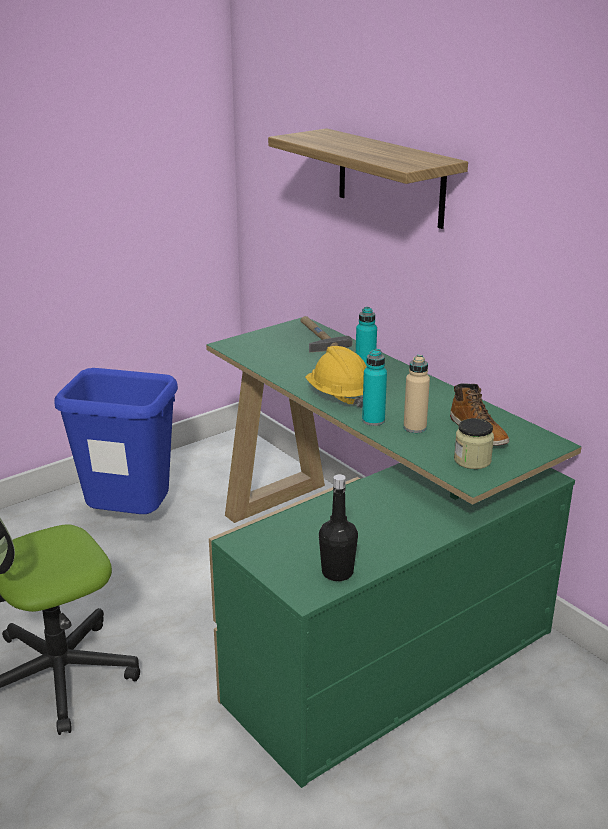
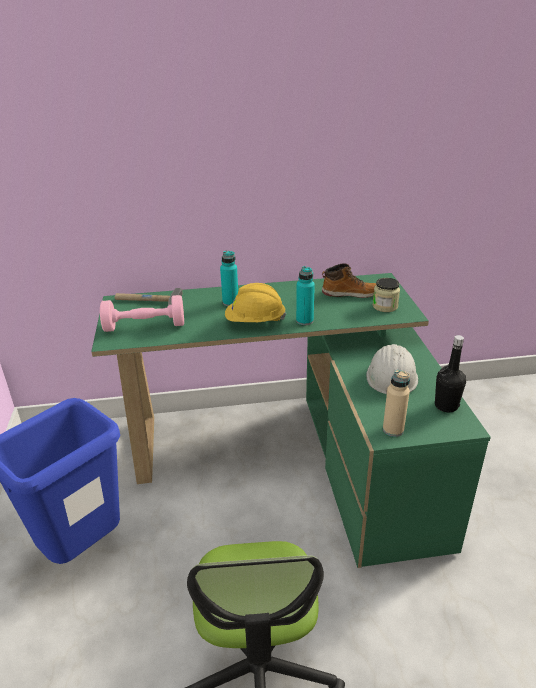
camera: 60 degrees left, 5 degrees up
shelf [268,128,468,229] -> none
beige bottle [403,355,430,433] -> beige bottle moved to [383,370,410,437]
none -> pink dumbbell [100,295,184,332]
none -> white hard hat [366,344,418,394]

